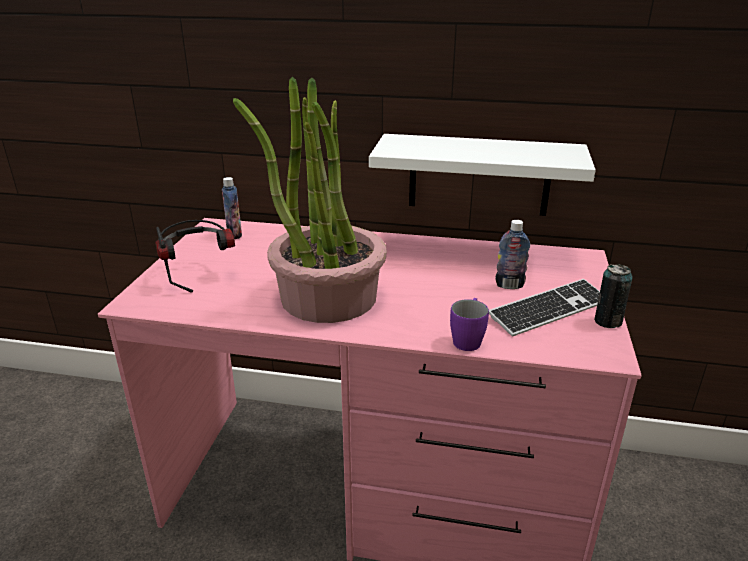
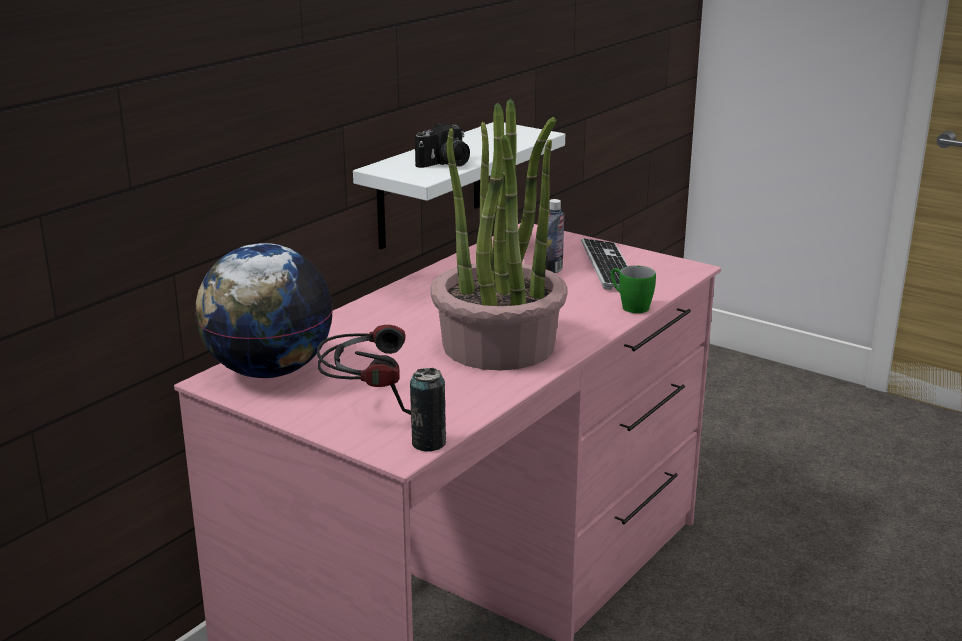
camera: 65 degrees left, 5 degrees down
bottle [222,177,242,239] -> globe [195,243,333,378]
purple mug [450,298,489,351] -> green mug [611,266,656,313]
can [594,264,633,328] -> can moved to [410,368,446,452]
none -> camera [415,122,470,168]

